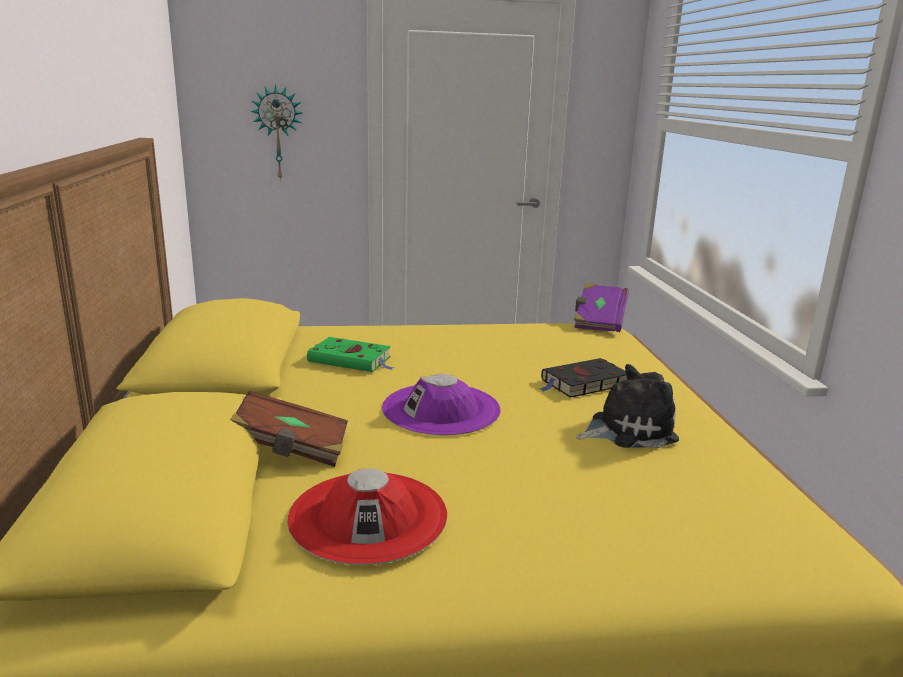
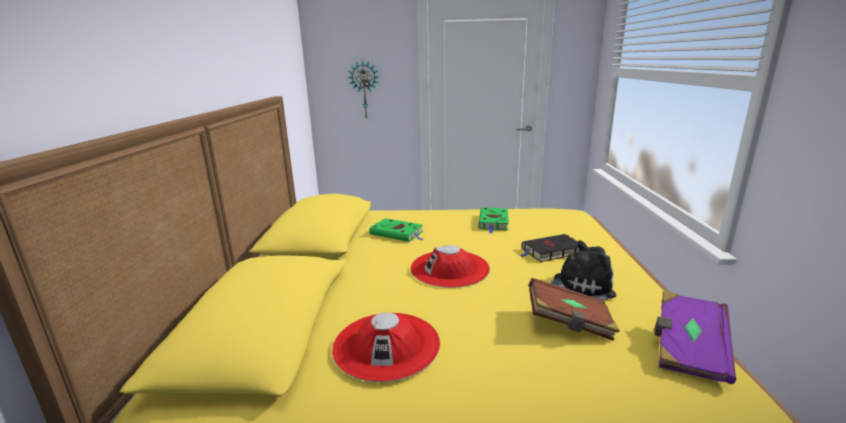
camera: 10 degrees right, 0 degrees up
brown book [230,391,348,467] -> brown book moved to [528,278,620,341]
purple hat [382,374,501,435] -> red hat [410,245,490,288]
purple book [574,283,629,332] -> purple book moved to [655,291,736,384]
none -> green book [478,207,509,234]

